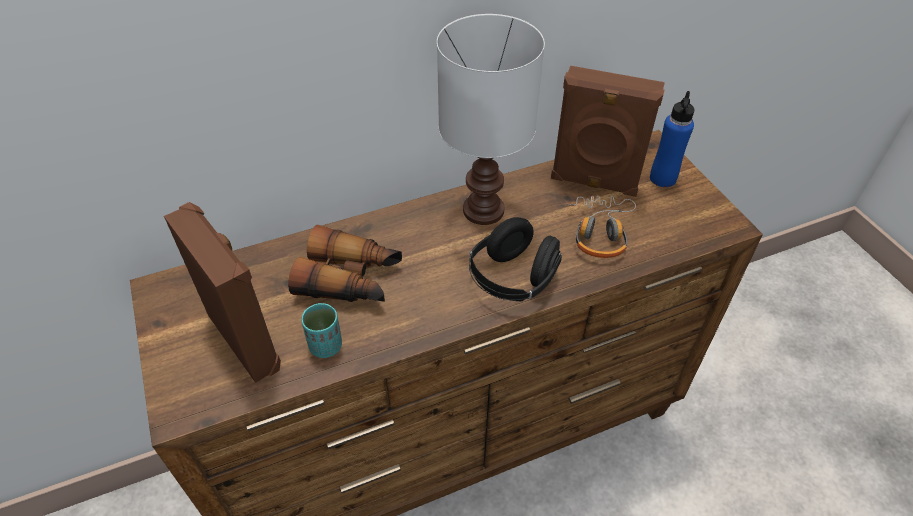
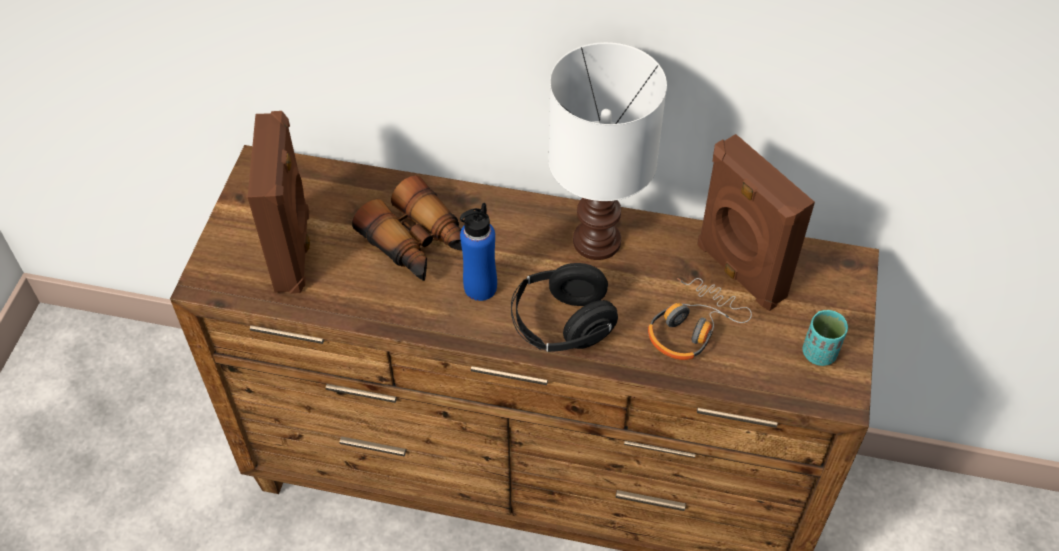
camera: 35 degrees right, 5 degrees up
turquoise cup [301,303,342,358] -> turquoise cup moved to [803,310,848,366]
blue bottle [650,91,694,187] -> blue bottle moved to [460,203,497,301]

